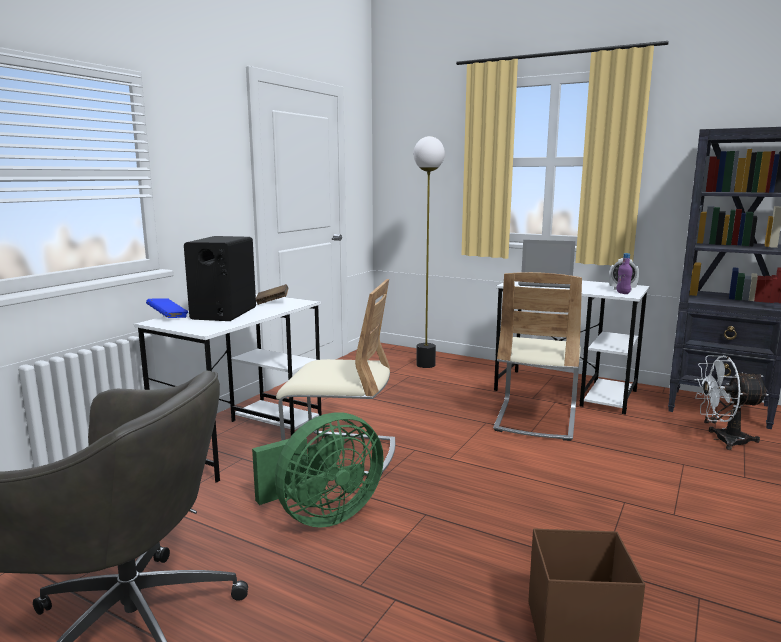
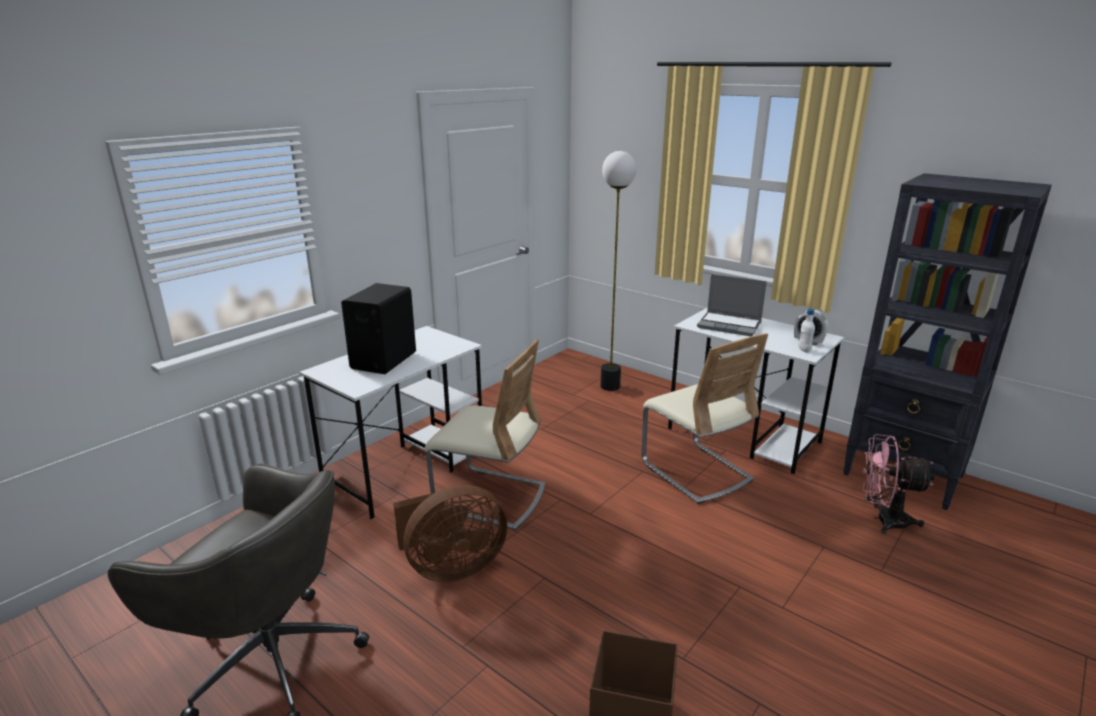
camera: 10 degrees right, 10 degrees up
blue book [146,298,188,318] -> none
green fan [252,412,384,528] -> brown fan [393,485,508,582]
brown book [256,284,288,305] -> none
beige chair [493,272,582,441] -> beige chair turned 60 degrees counterclockwise [642,333,768,504]
purple bottle [617,253,633,294] -> white bottle [798,309,815,353]
white fan [694,355,769,450] -> pink fan [862,434,935,534]

